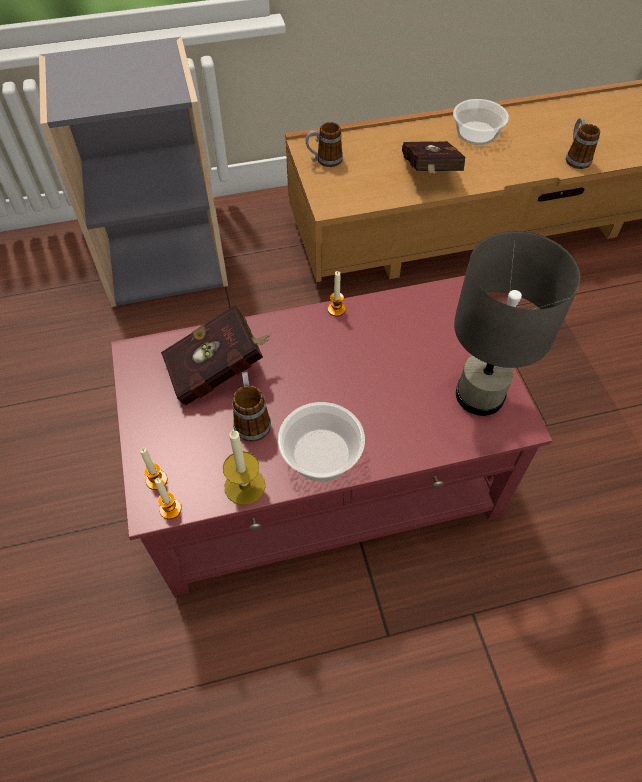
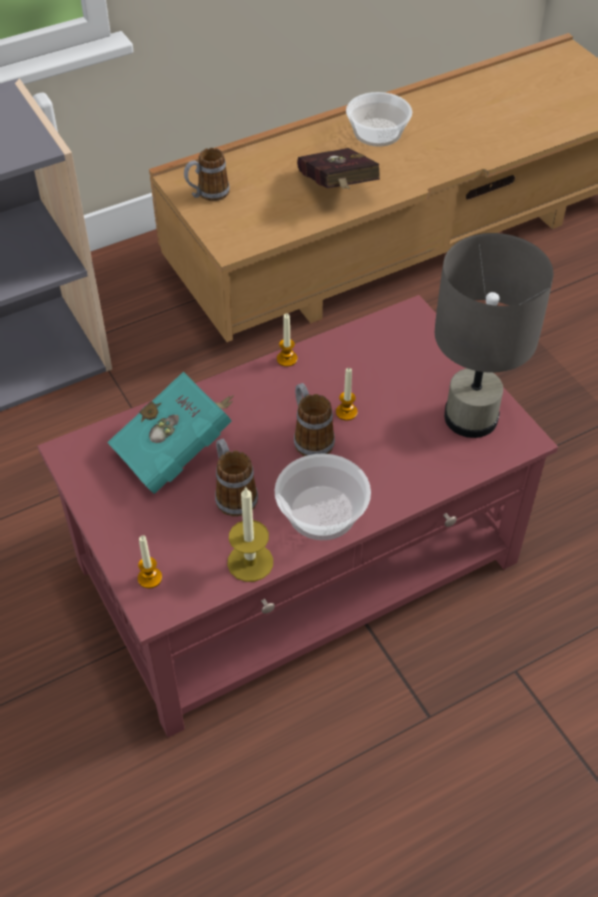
camera: 15 degrees left, 5 degrees down
candle [155,478,182,519] -> candle moved to [336,368,358,421]
red book [161,305,271,405] -> turquoise book [107,371,234,494]
mug [566,118,600,169] -> mug moved to [294,383,335,456]

